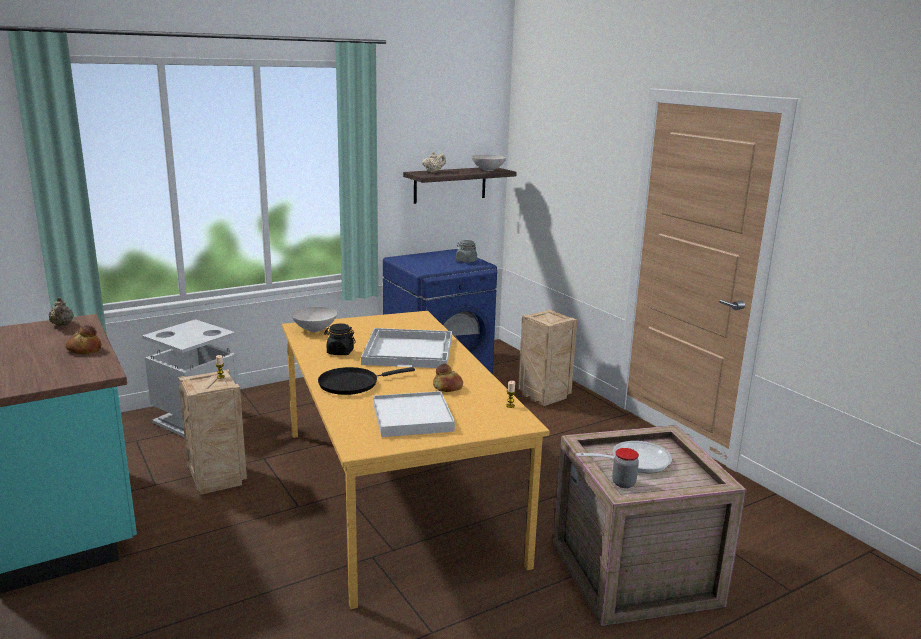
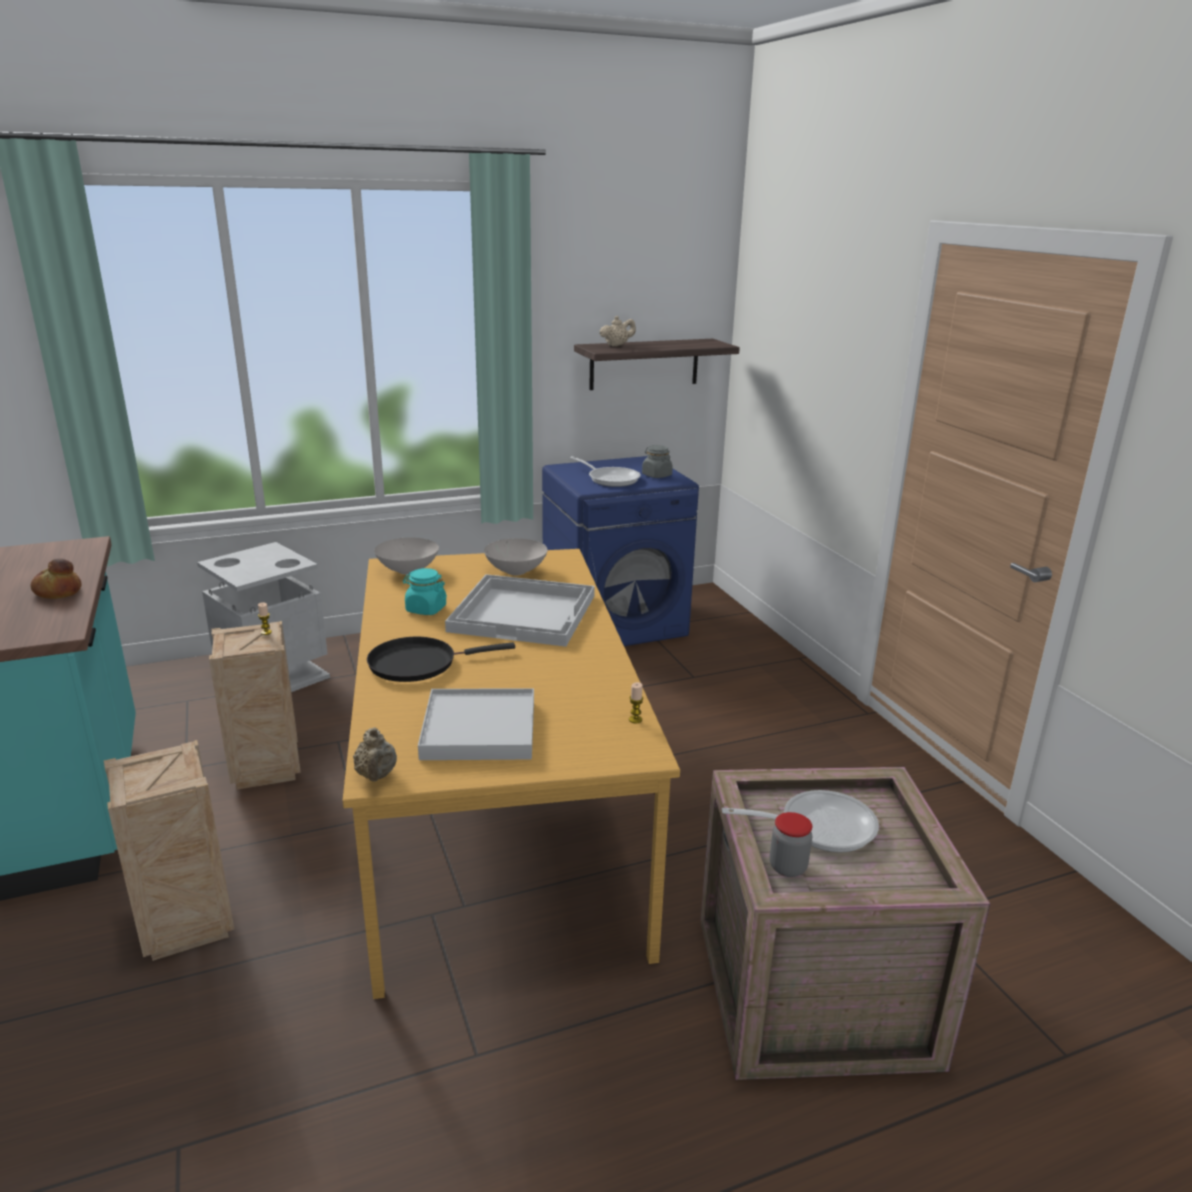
camera: 10 degrees right, 5 degrees up
beige teapot [49,297,74,326] -> beige teapot moved to [353,727,397,782]
black jar [324,323,355,355] -> turquoise jar [403,568,447,615]
bread [433,364,463,392] -> none
white bowl [471,155,506,171] -> white bowl moved to [484,538,548,575]
crate [518,309,577,406] -> crate moved to [104,740,234,961]
none -> frying pan [570,456,641,487]

